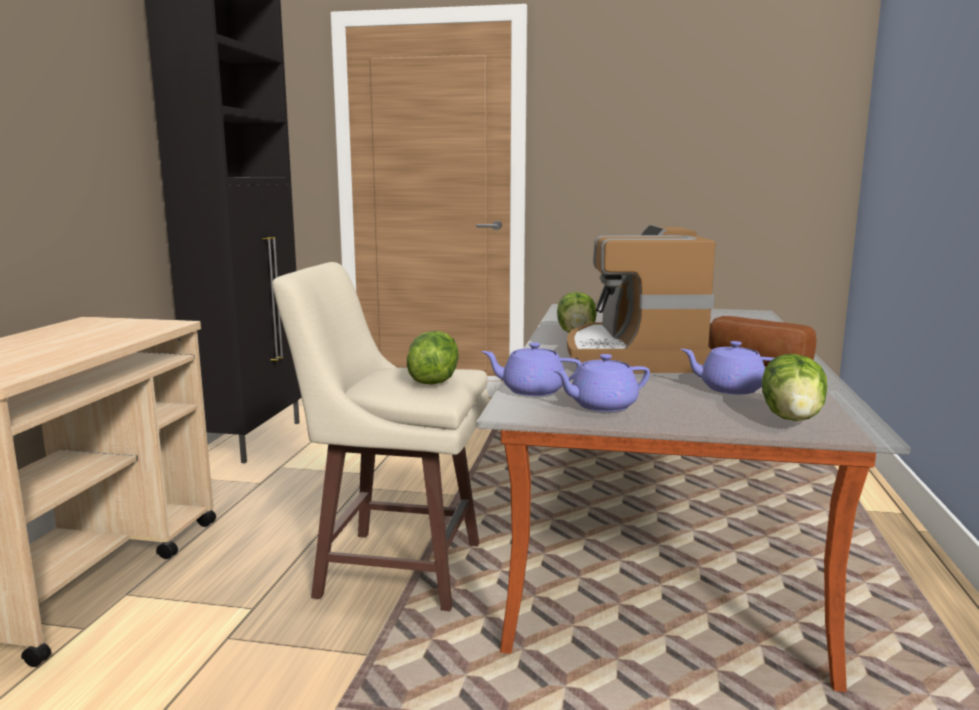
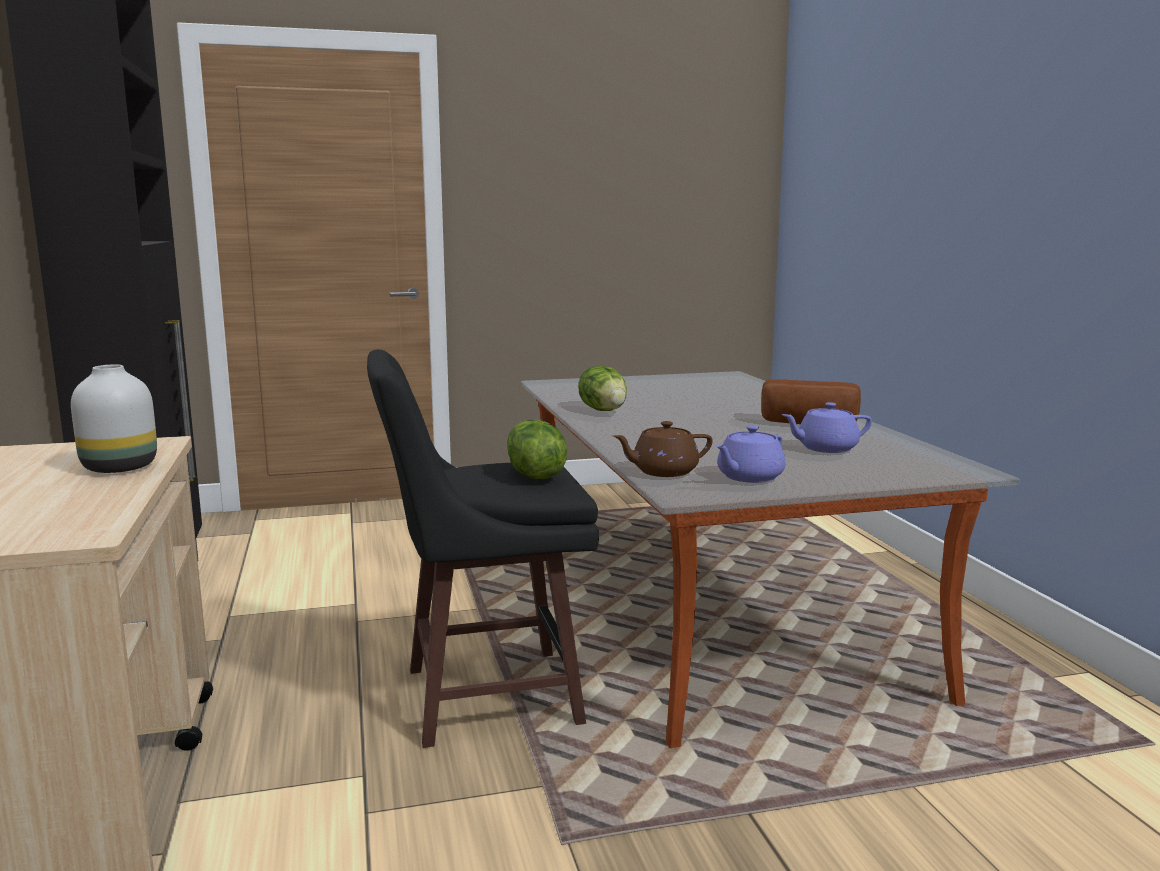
camera: 25 degrees left, 0 degrees up
beige stool [272,262,489,611] -> black stool [367,349,599,748]
purple teapot [481,342,582,396] -> brown teapot [613,421,713,477]
coffee machine [567,225,716,373] -> none
lettuce [762,354,827,421] -> none
none -> white vase [71,364,157,473]

